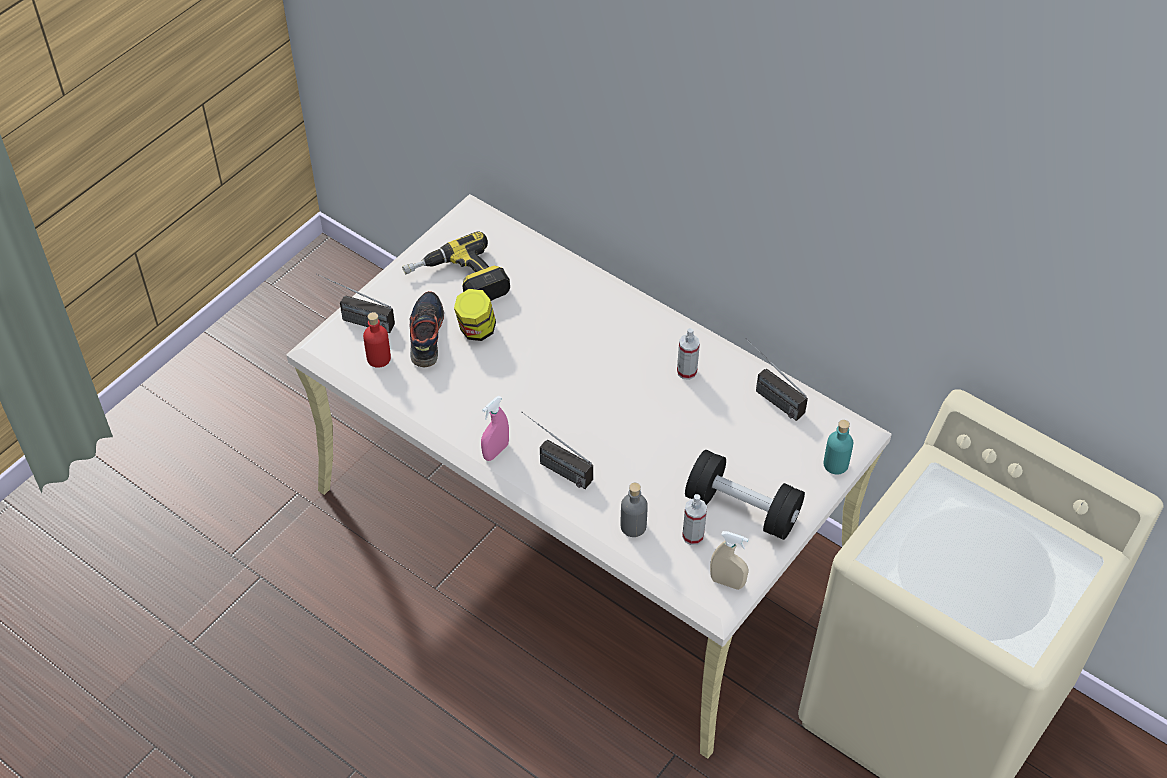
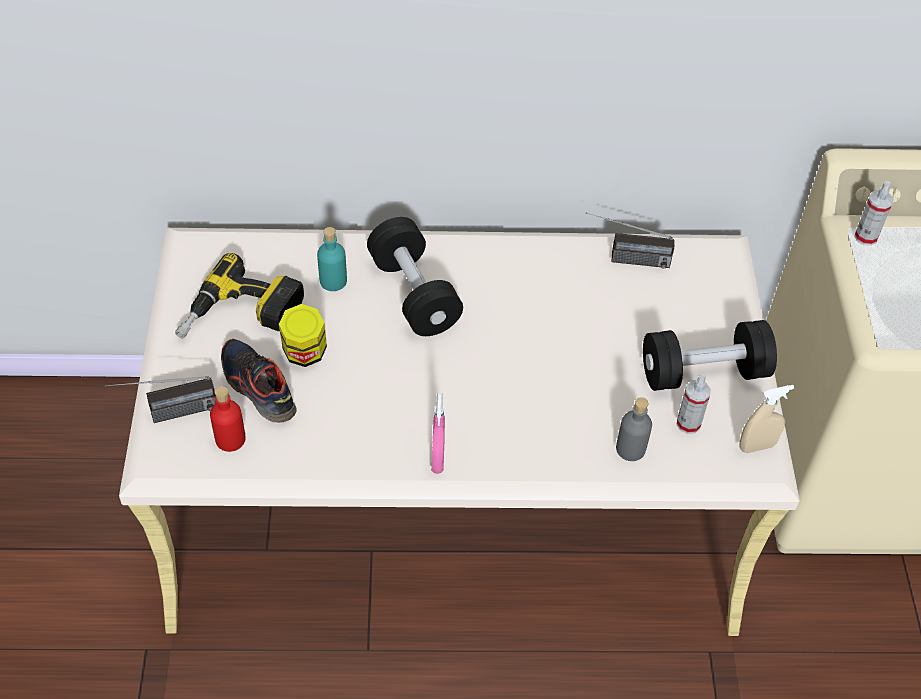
camera: 40 degrees left, 0 degrees up
radio [521,412,593,489] -> none
spray bottle [677,328,700,380] -> spray bottle moved to [854,181,894,246]
turquoise bottle [823,420,853,474] -> turquoise bottle moved to [317,227,347,291]
none -> black dumbbell [367,217,463,336]

